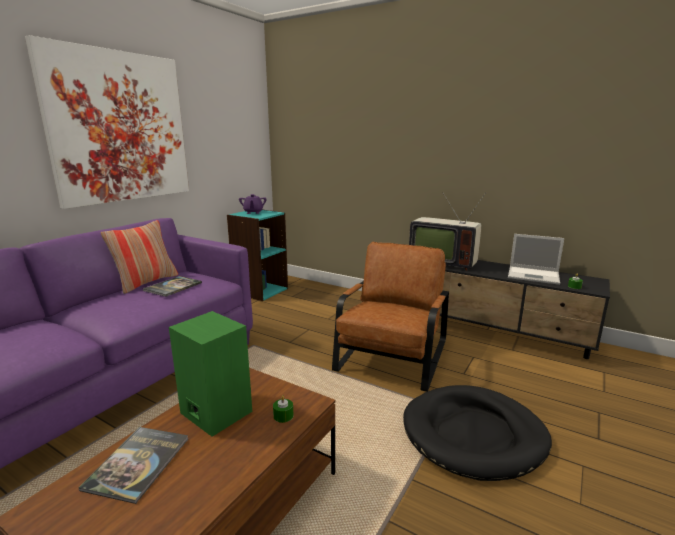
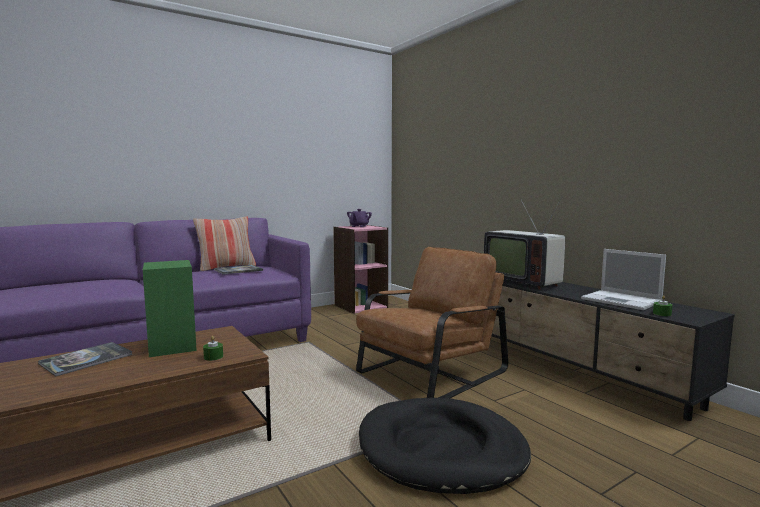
camera: 25 degrees right, 10 degrees down
picture [25,35,189,209] -> none
turquoise bookcase [227,210,288,301] -> pink bookcase [333,225,388,314]

